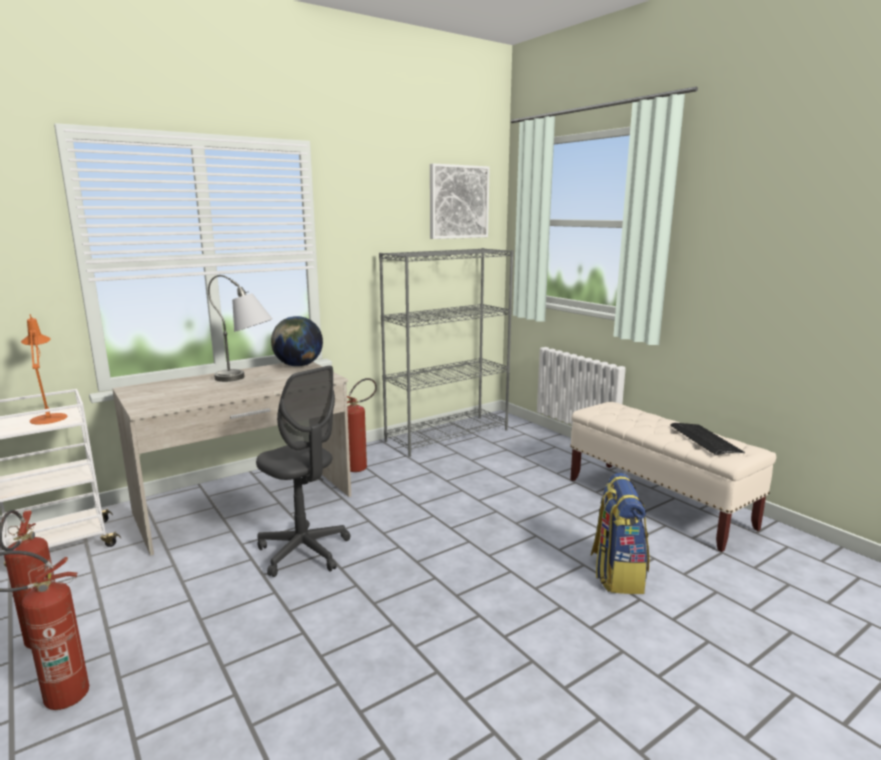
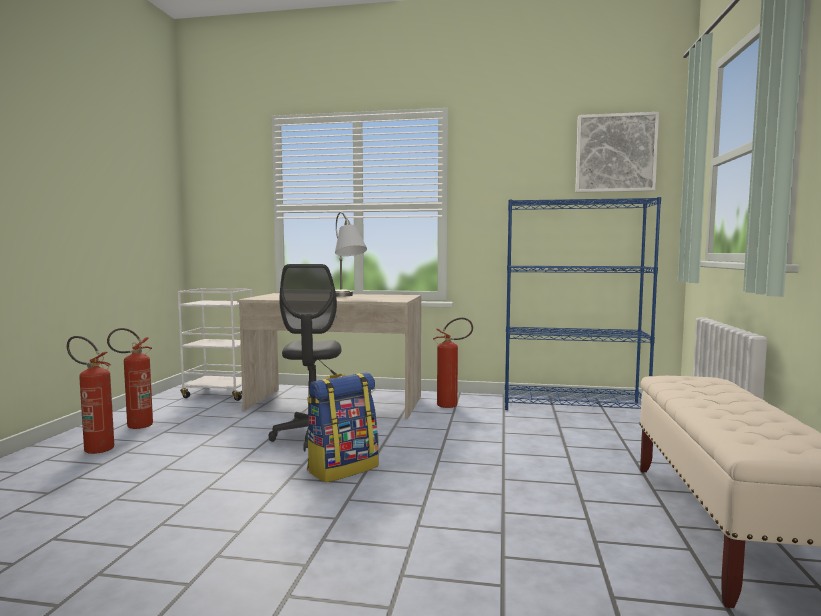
camera: 45 degrees right, 10 degrees down
orange table lamp [21,314,67,425] -> none
globe [271,316,323,367] -> none
grey bookcase [379,248,514,457] -> blue bookcase [505,197,661,410]
backpack [590,473,649,594] -> backpack moved to [307,372,379,482]
keyboard [670,423,745,455] -> none

